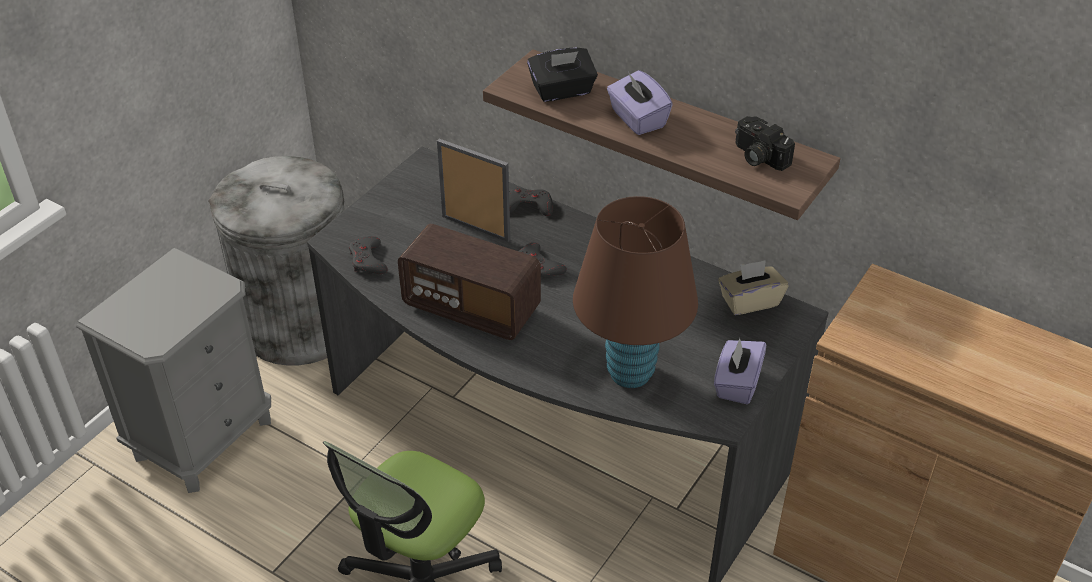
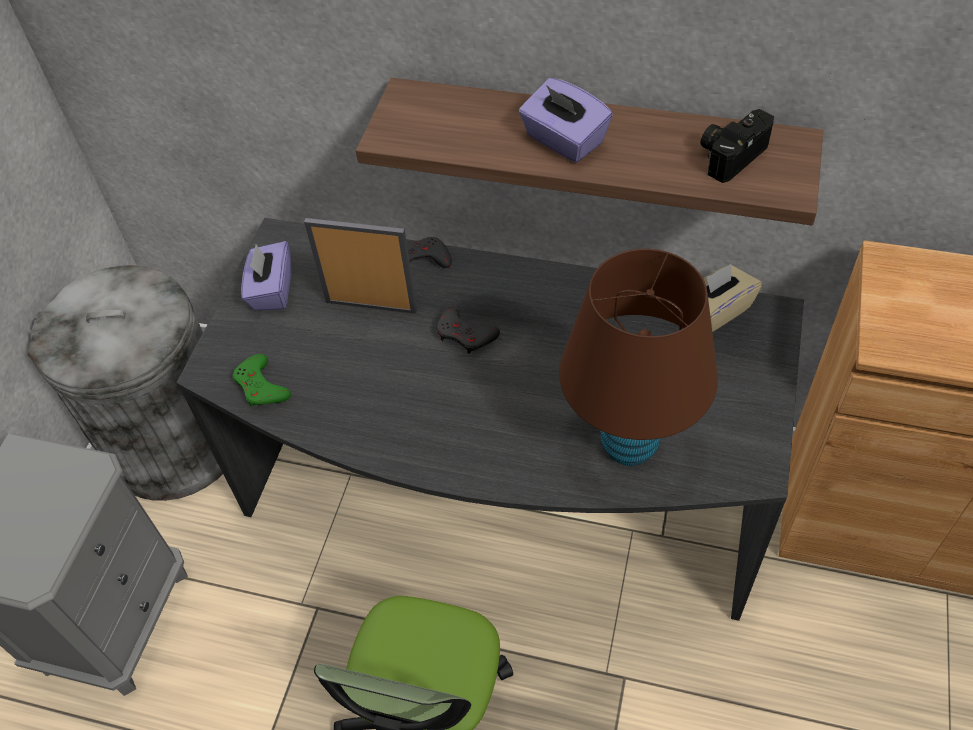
camera: 15 degrees left, 10 degrees up
grey game controller [349,236,388,274] -> green game controller [233,354,291,407]
radio [398,224,541,340] -> none
black tissue box [527,47,598,102] -> none
purple tissue box [714,338,766,404] -> purple tissue box moved to [241,241,291,310]
camera [735,116,795,171] -> camera turned 105 degrees clockwise [700,109,774,183]

